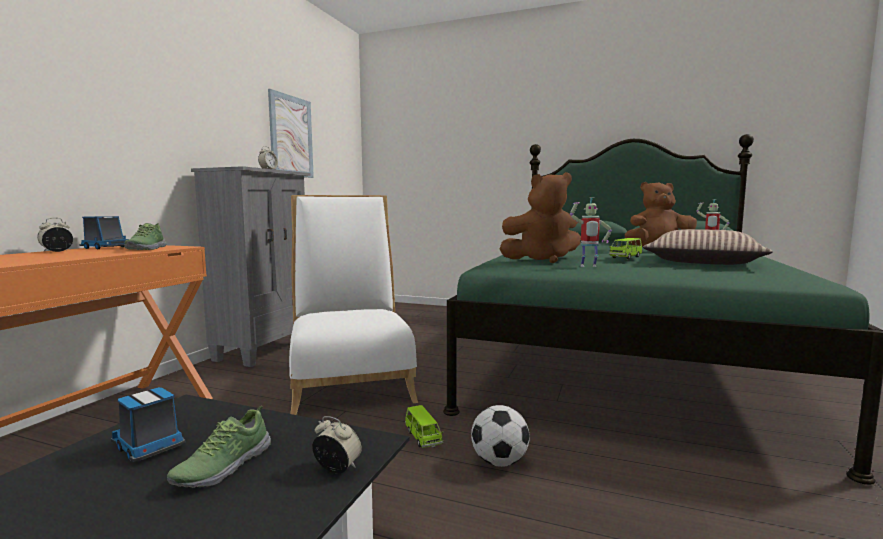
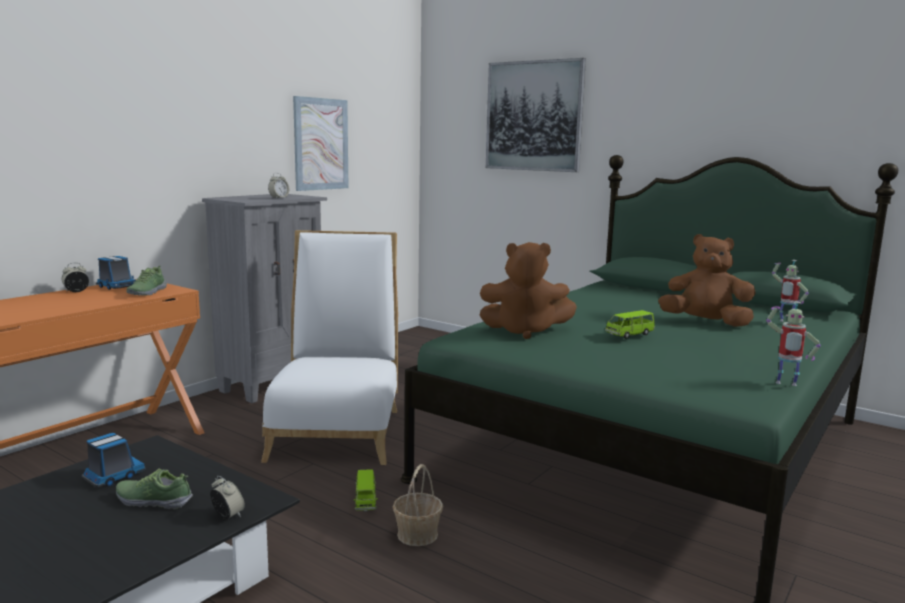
camera: 15 degrees right, 5 degrees up
toy truck [111,387,186,462] -> toy truck turned 75 degrees clockwise [82,433,146,487]
shoe [167,406,271,488] -> shoe turned 60 degrees clockwise [116,469,193,509]
football [471,405,530,467] -> basket [393,464,443,546]
toy robot [570,197,612,267] -> toy robot moved to [766,301,821,386]
pillow [643,229,773,265] -> none
none -> picture [486,58,586,172]

